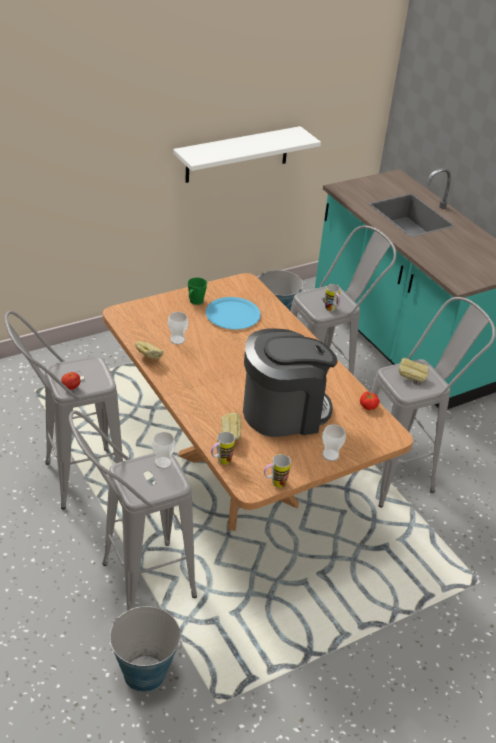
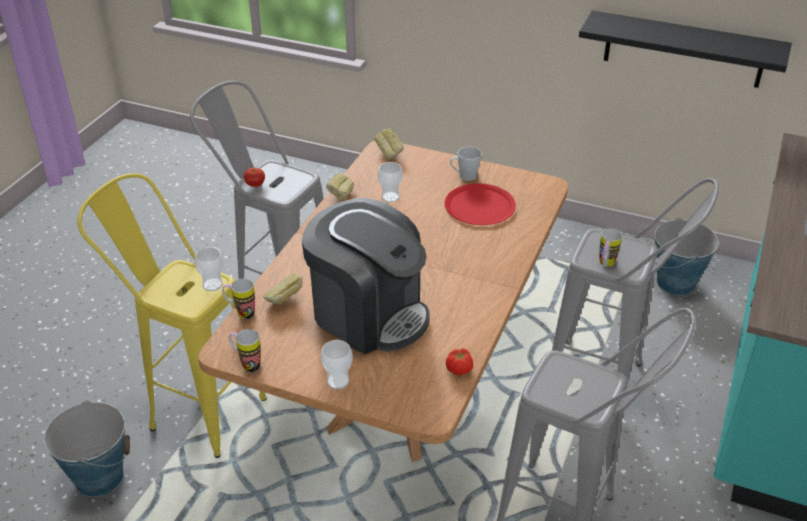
camera: 55 degrees right, 0 degrees up
grey stool [69,410,197,611] -> yellow stool [77,173,267,458]
white shelf [173,126,321,183] -> black shelf [579,10,792,88]
green mug [188,277,207,305] -> grey mug [450,147,482,181]
blue plate [206,297,261,330] -> red plate [445,183,516,225]
bread [399,358,429,382] -> bread moved to [375,128,404,159]

